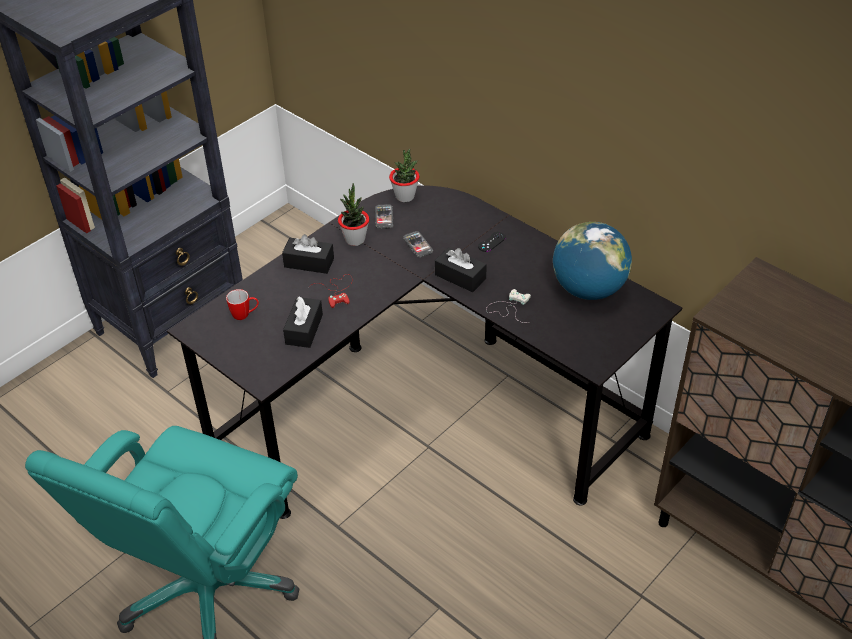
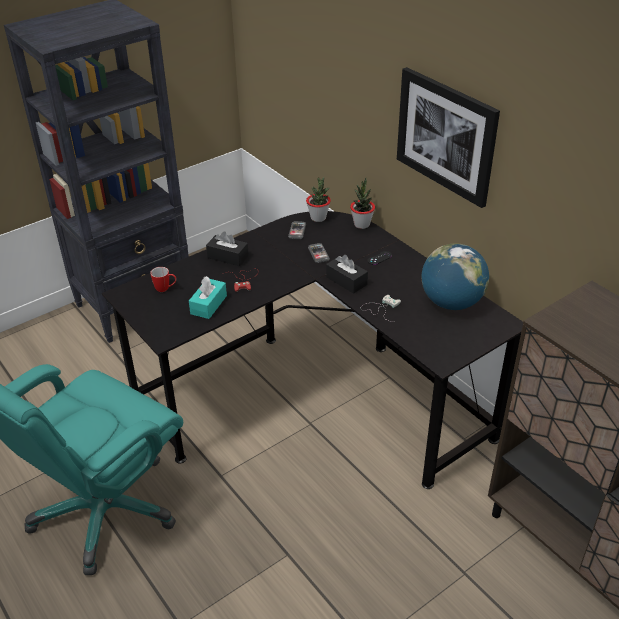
camera: 10 degrees right, 5 degrees down
black tissue box [283,296,323,348] -> turquoise tissue box [189,276,227,319]
potted plant [338,183,369,246] -> potted plant moved to [350,178,375,229]
none -> picture [397,67,500,208]

